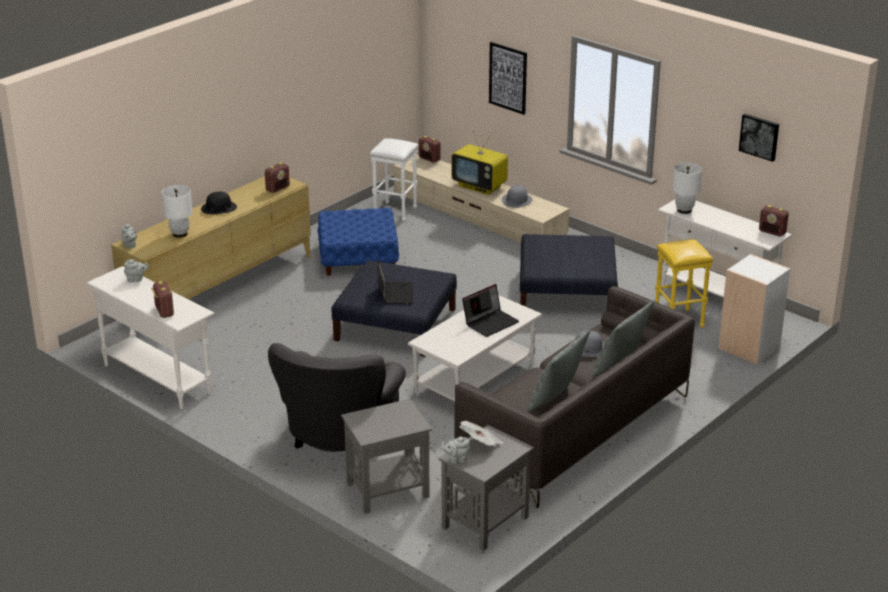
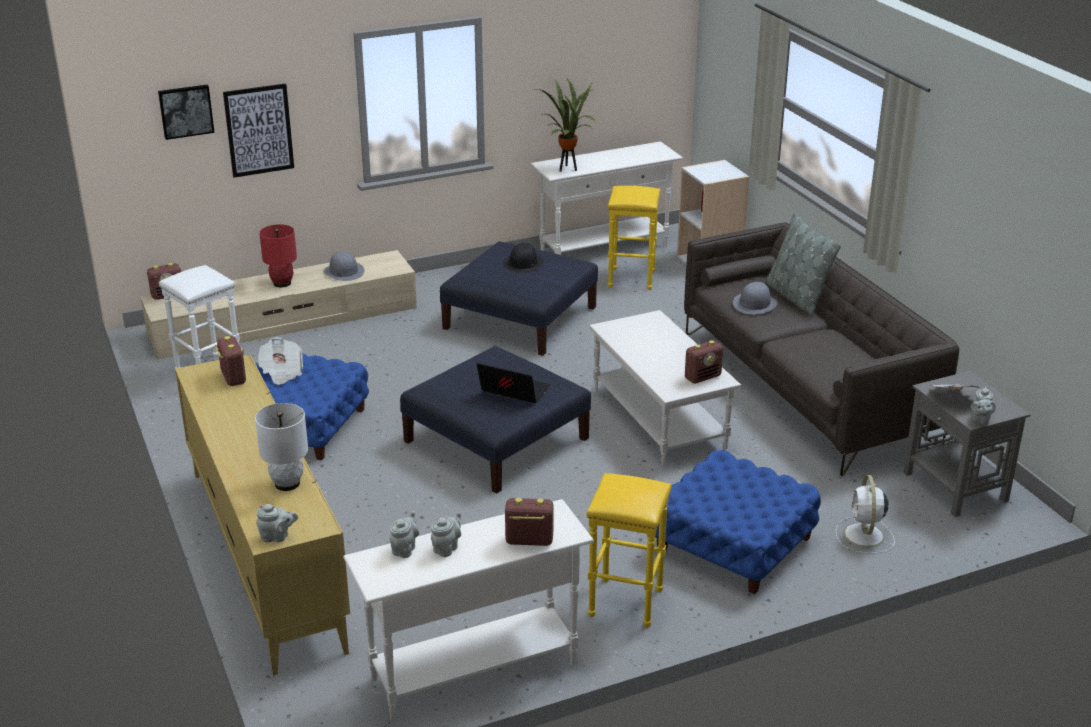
camera: 65 degrees left, 0 degrees up
black hat [201,192,237,214] -> black hat moved to [503,243,544,273]
grey armchair [268,343,406,452] -> blue ottoman [655,450,821,594]
grey side table [341,399,432,514] -> white fan [835,475,895,553]
television [452,131,508,195] -> red table lamp [259,224,297,287]
laptop [462,284,519,337] -> none
grey pillow [528,330,590,411] -> none
white table lamp [672,162,702,214] -> potted plant [536,77,596,172]
picture [739,114,779,162] -> picture moved to [158,85,215,140]
radio [759,205,789,236] -> radio moved to [685,340,723,384]
none -> newspaper [257,337,303,385]
none -> grey teapot [431,511,461,557]
none -> yellow stool [587,473,672,628]

